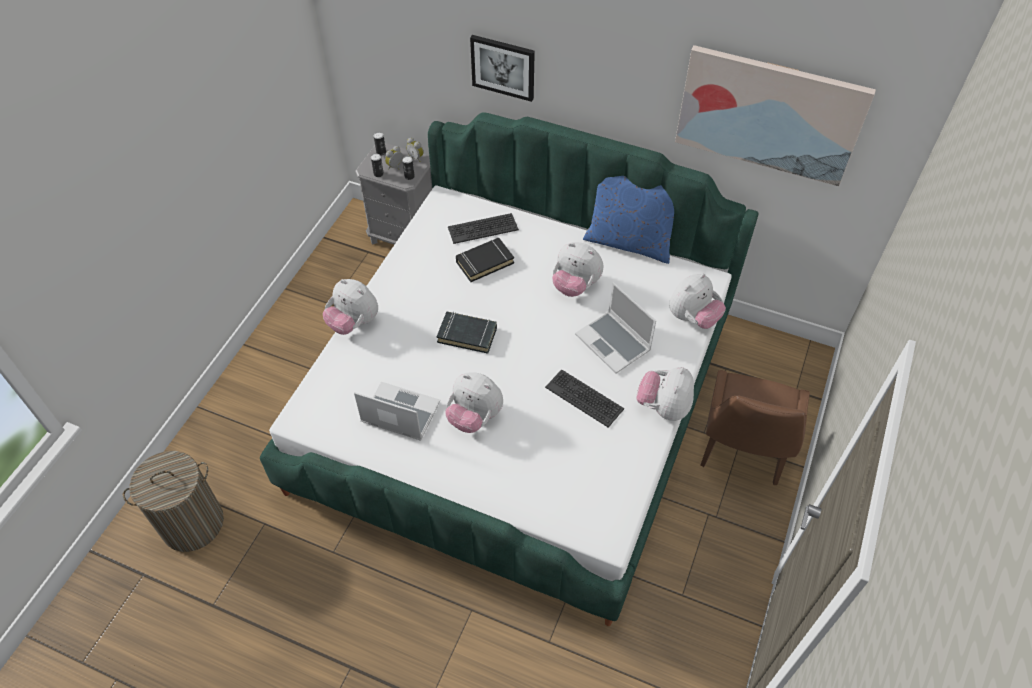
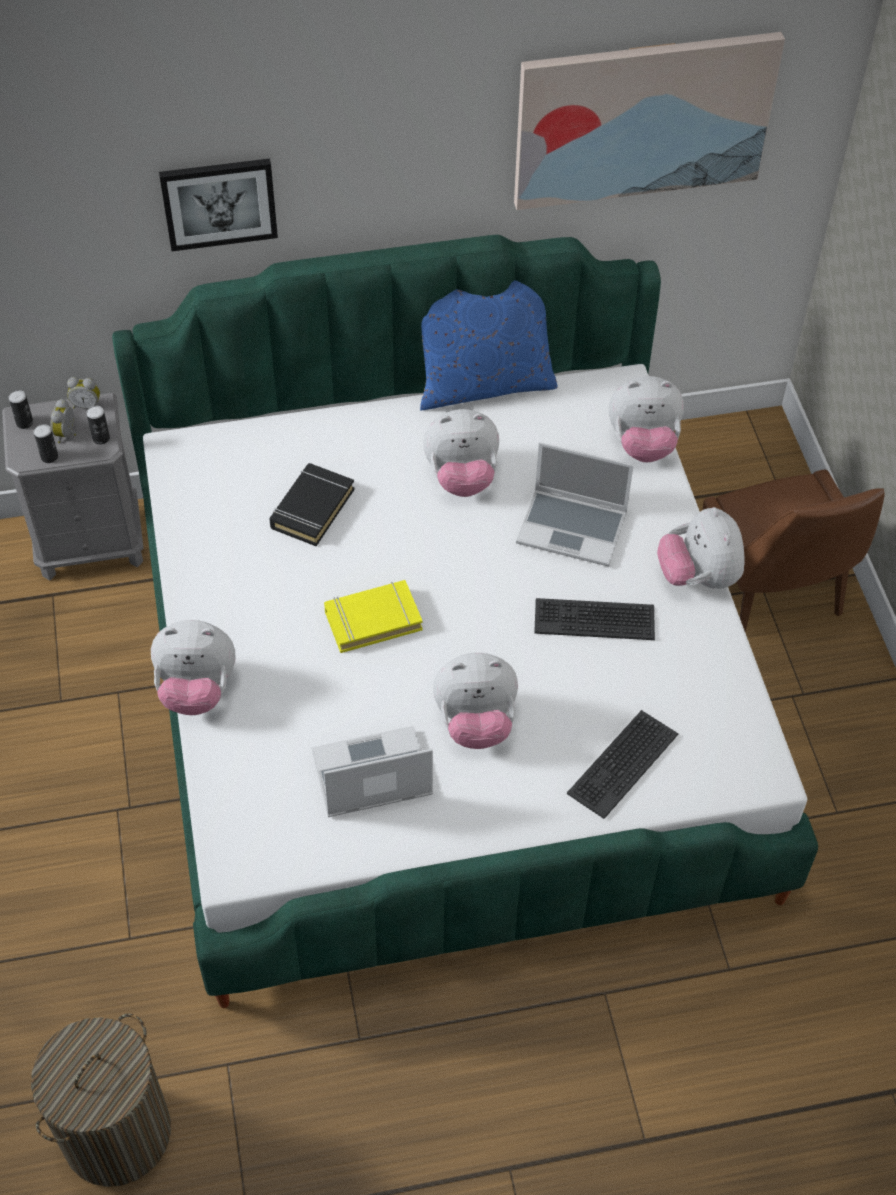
camera: 35 degrees left, 0 degrees up
black book [437,312,497,354] -> yellow book [324,580,423,653]
keyboard [448,213,519,244] -> keyboard moved to [567,710,678,819]
plush toy [669,274,726,329] -> plush toy turned 75 degrees clockwise [609,376,684,463]

